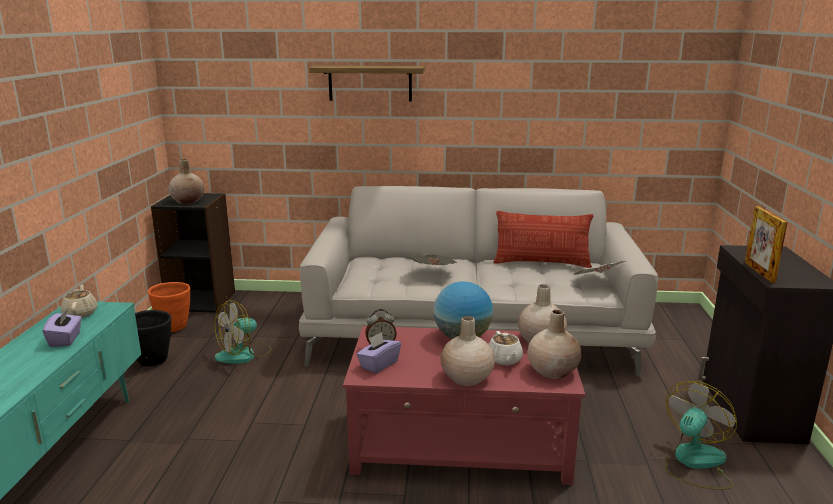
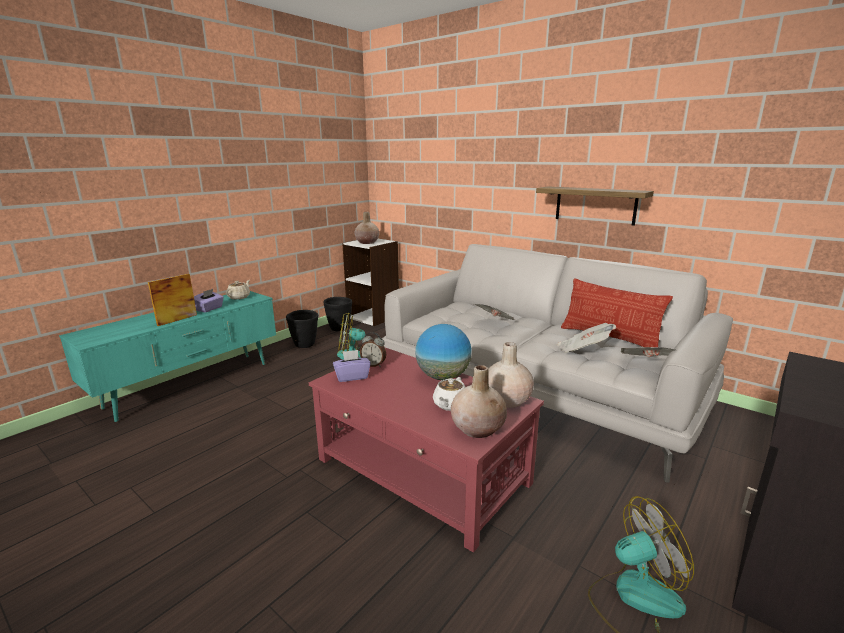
camera: 35 degrees right, 0 degrees up
orange planter [148,282,190,332] -> black planter [323,297,352,331]
black bookcase [151,193,235,313] -> white bookcase [342,239,399,326]
shelf [309,66,425,102] -> shelf moved to [536,186,654,226]
beige vase [441,316,495,386] -> none
picture frame [745,206,788,283] -> picture frame moved to [148,274,197,326]
none -> newspaper [557,323,616,353]

